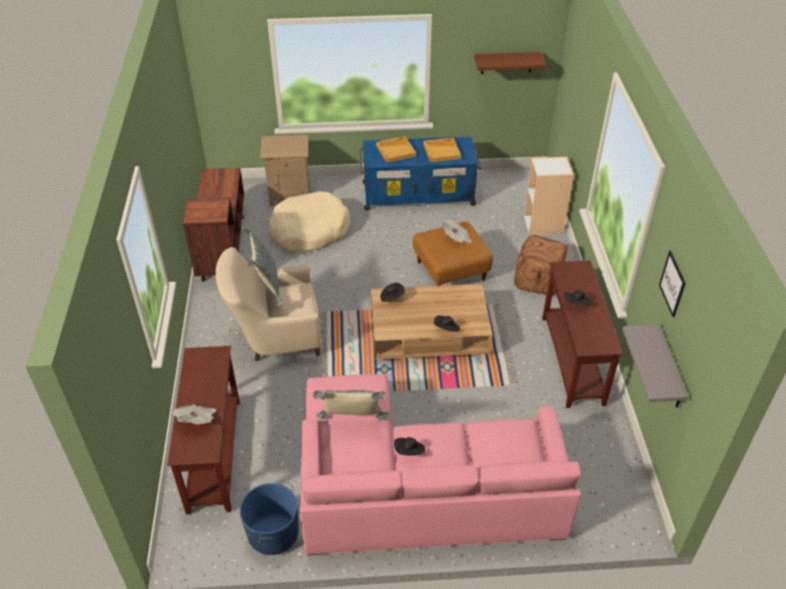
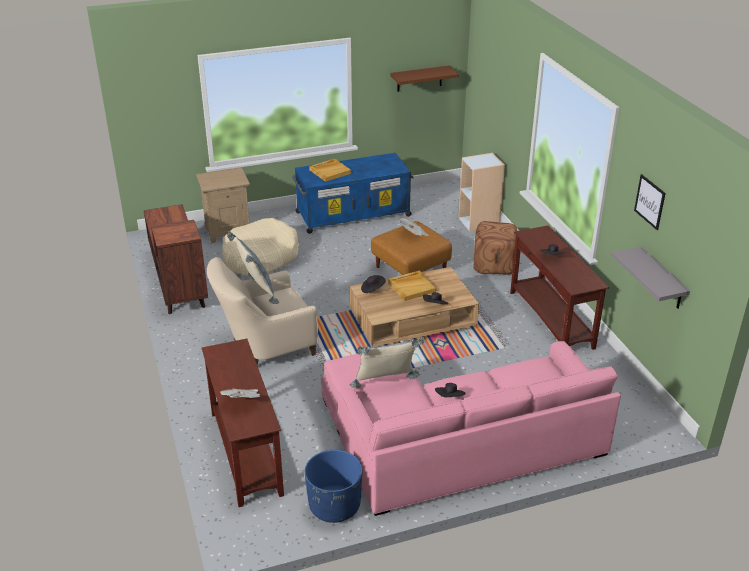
camera: 15 degrees left, 10 degrees down
beige tray [423,138,461,162] -> beige tray moved to [388,271,436,301]

